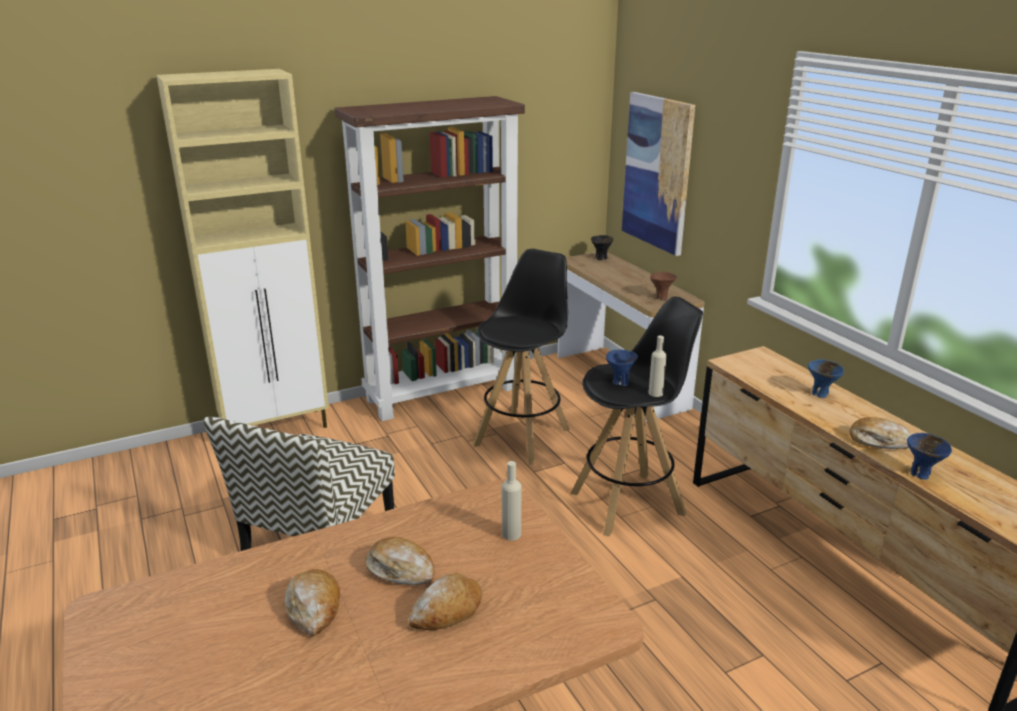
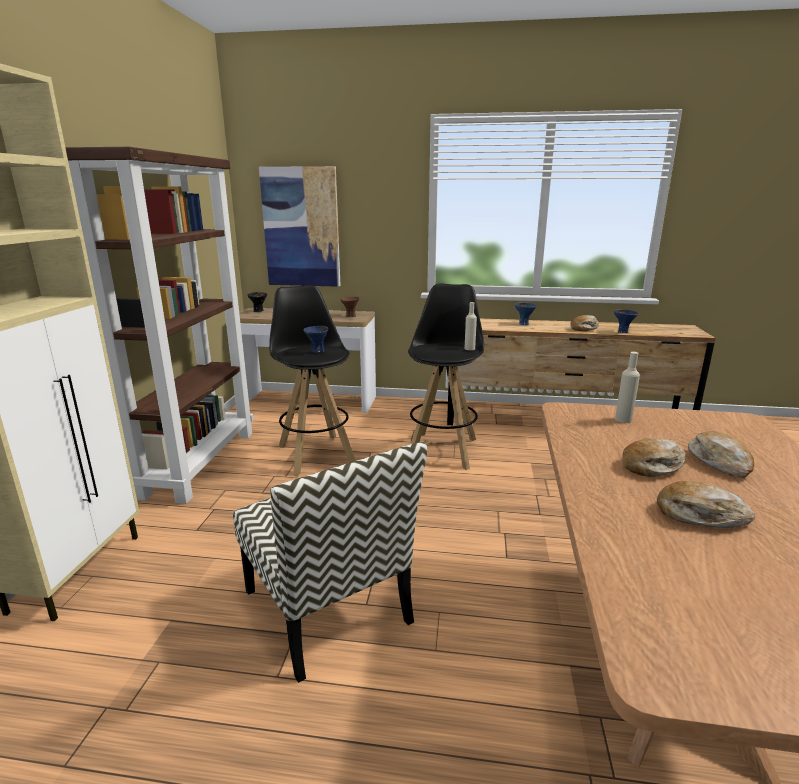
camera: 55 degrees left, 5 degrees down
blue bowl [606,349,638,386] -> blue bowl moved to [304,326,328,353]

